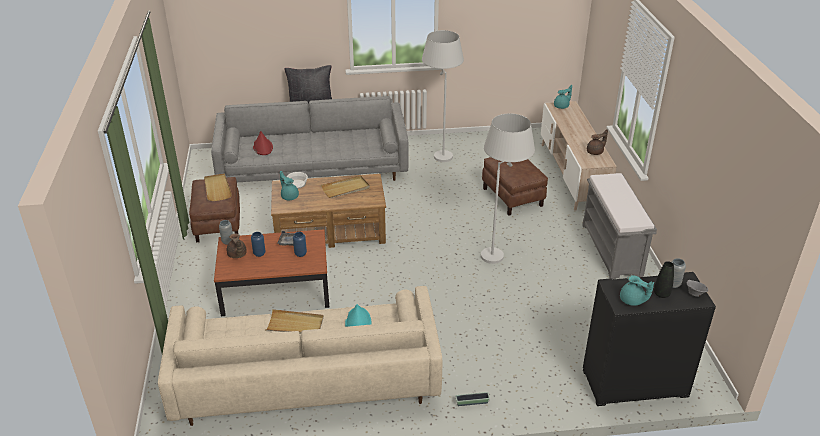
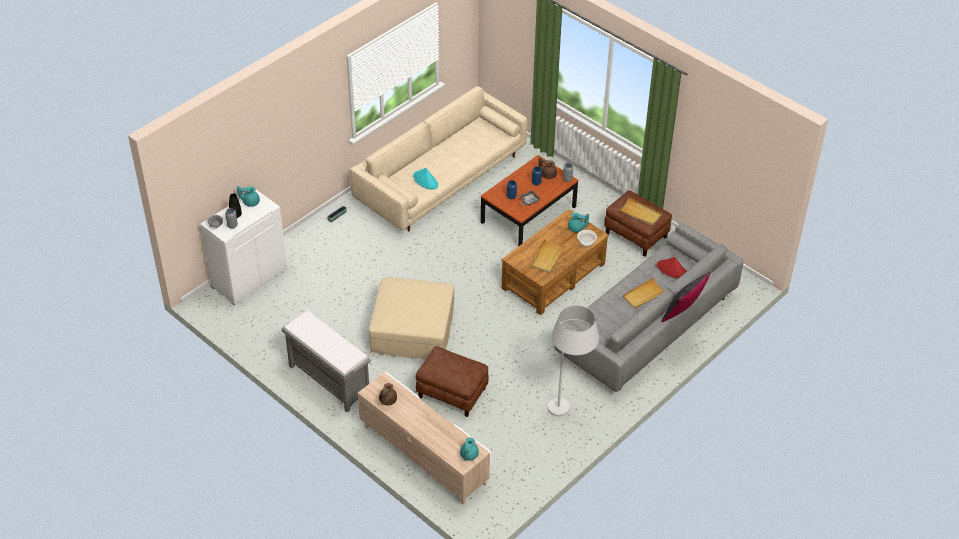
camera: 140 degrees right, 10 degrees up
beige tray [265,309,324,334] -> beige tray moved to [622,278,664,309]
white floor lamp [481,114,535,264] -> beige ottoman [369,277,454,359]
black cabinet [583,272,716,406] -> white cabinet [200,190,287,305]

